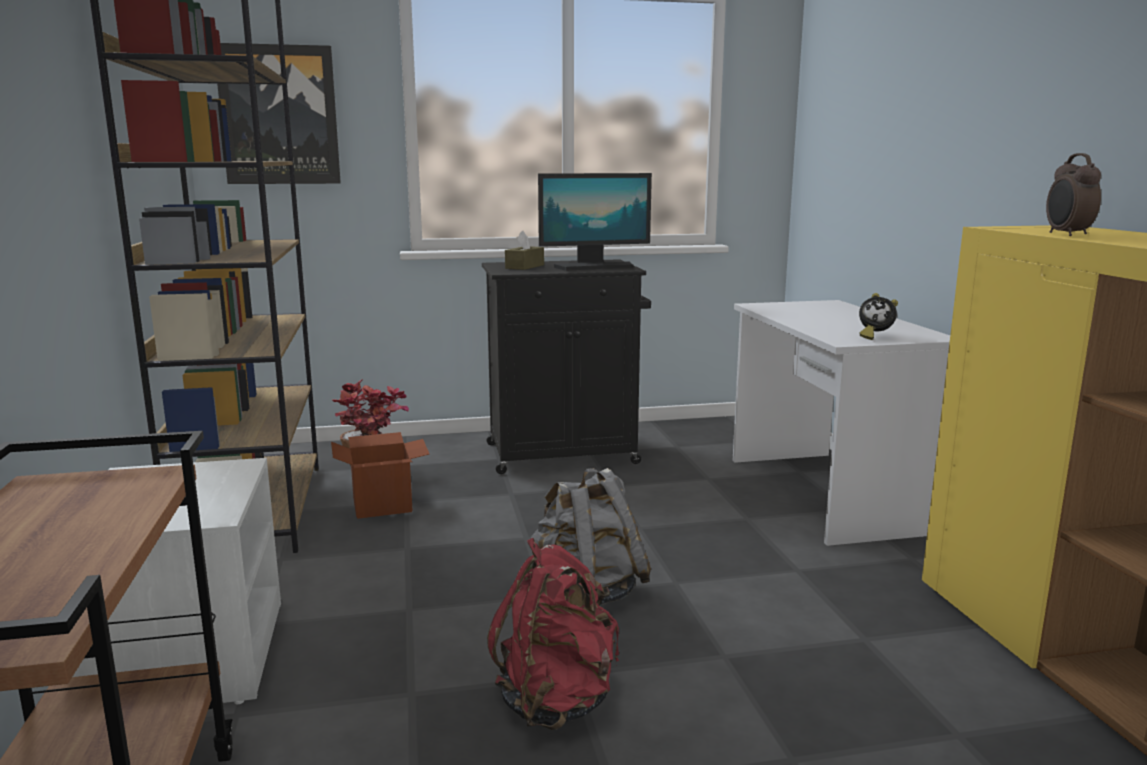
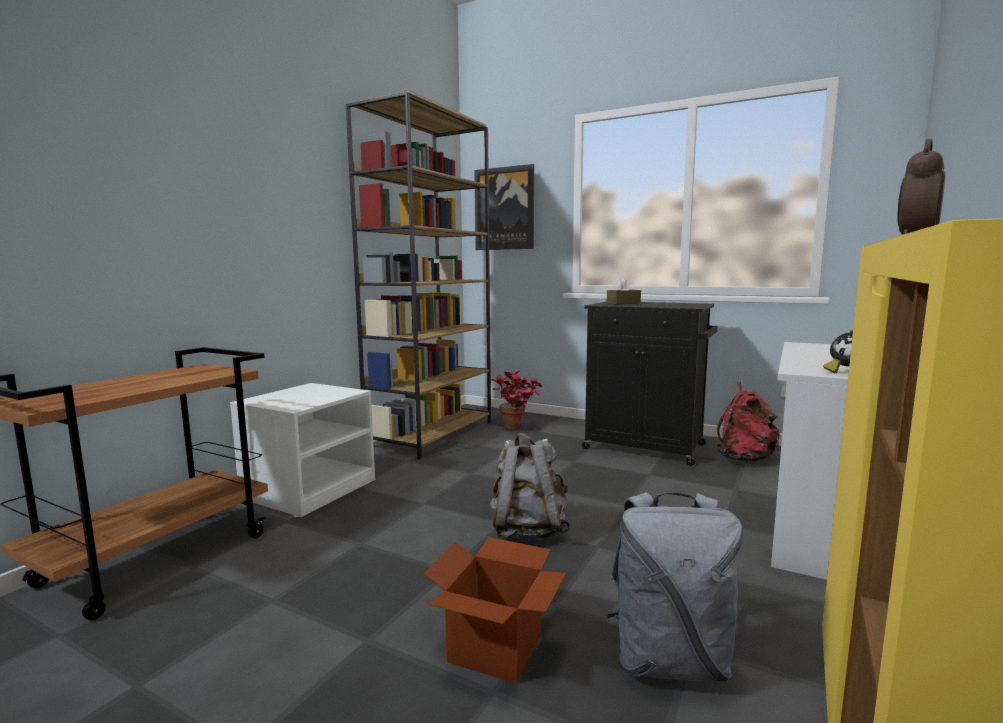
camera: 40 degrees right, 5 degrees down
cardboard box [331,432,429,519] -> cardboard box moved to [423,537,566,683]
red backpack [487,538,619,730] -> red backpack moved to [717,382,780,462]
monitor [538,173,652,271] -> none
none -> grey backpack [607,492,743,682]

